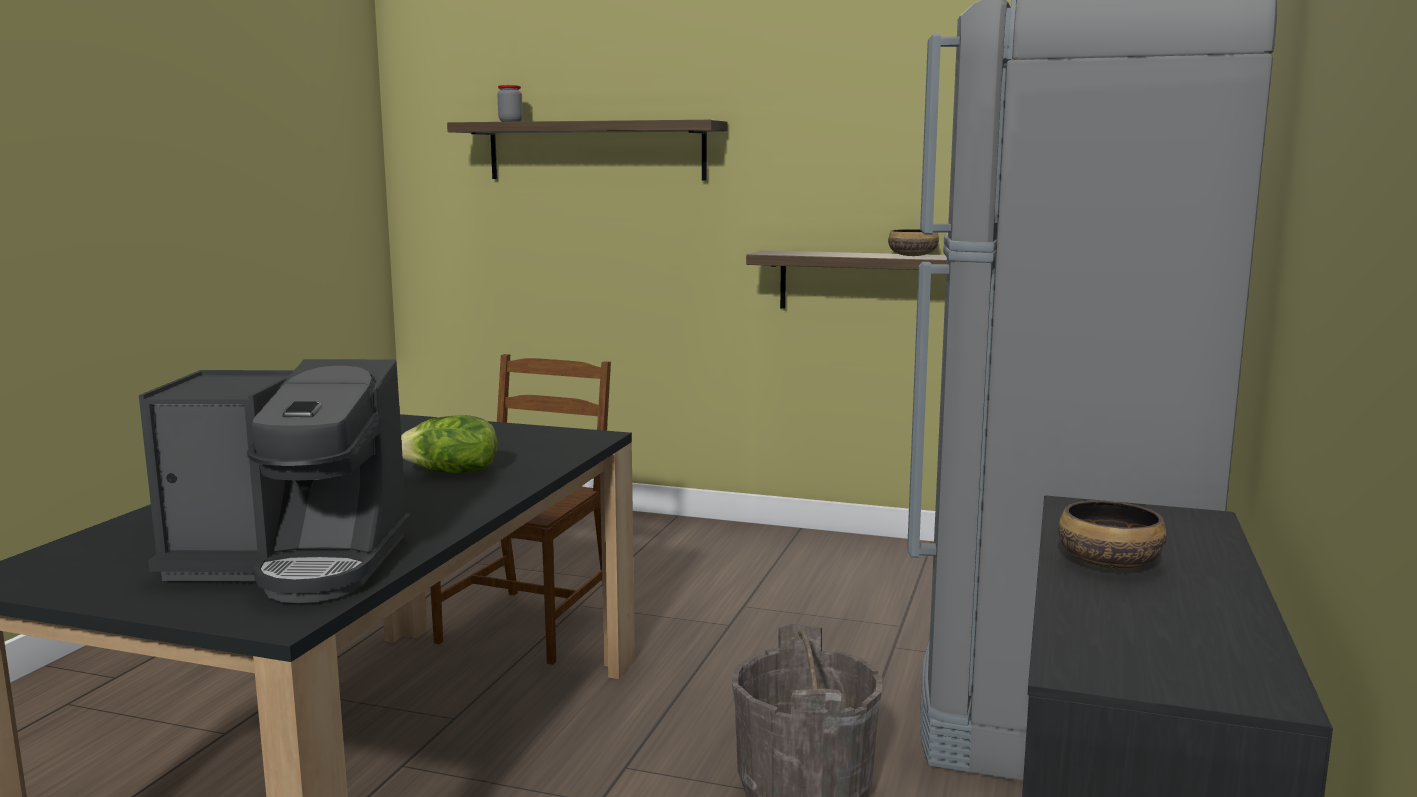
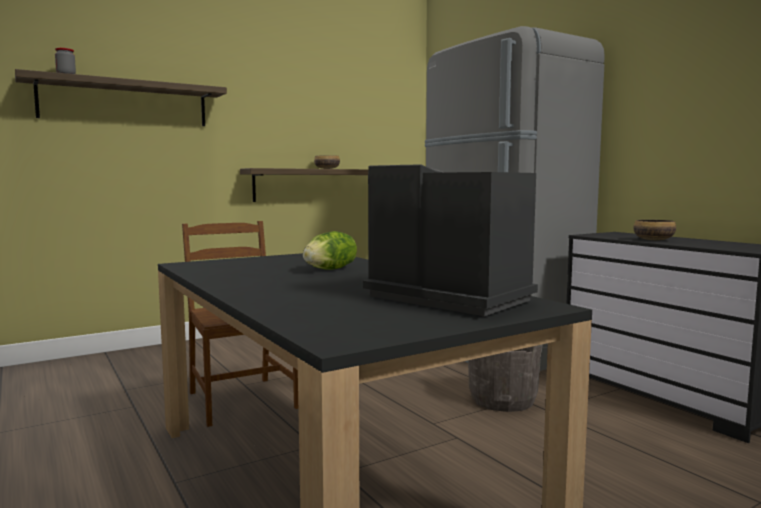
camera: 50 degrees left, 5 degrees down
coffee machine [139,359,411,603] -> coffee machine turned 90 degrees counterclockwise [363,164,538,316]

